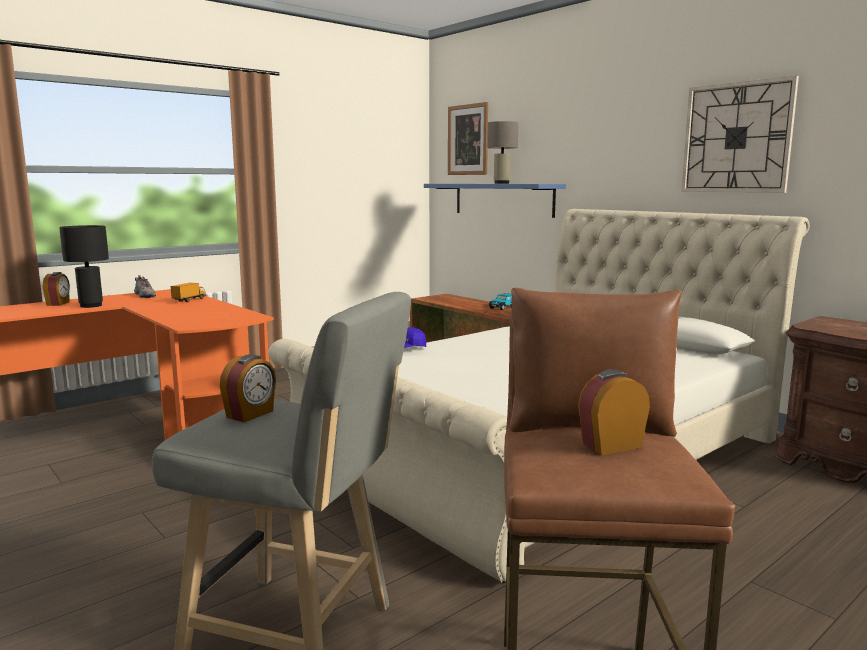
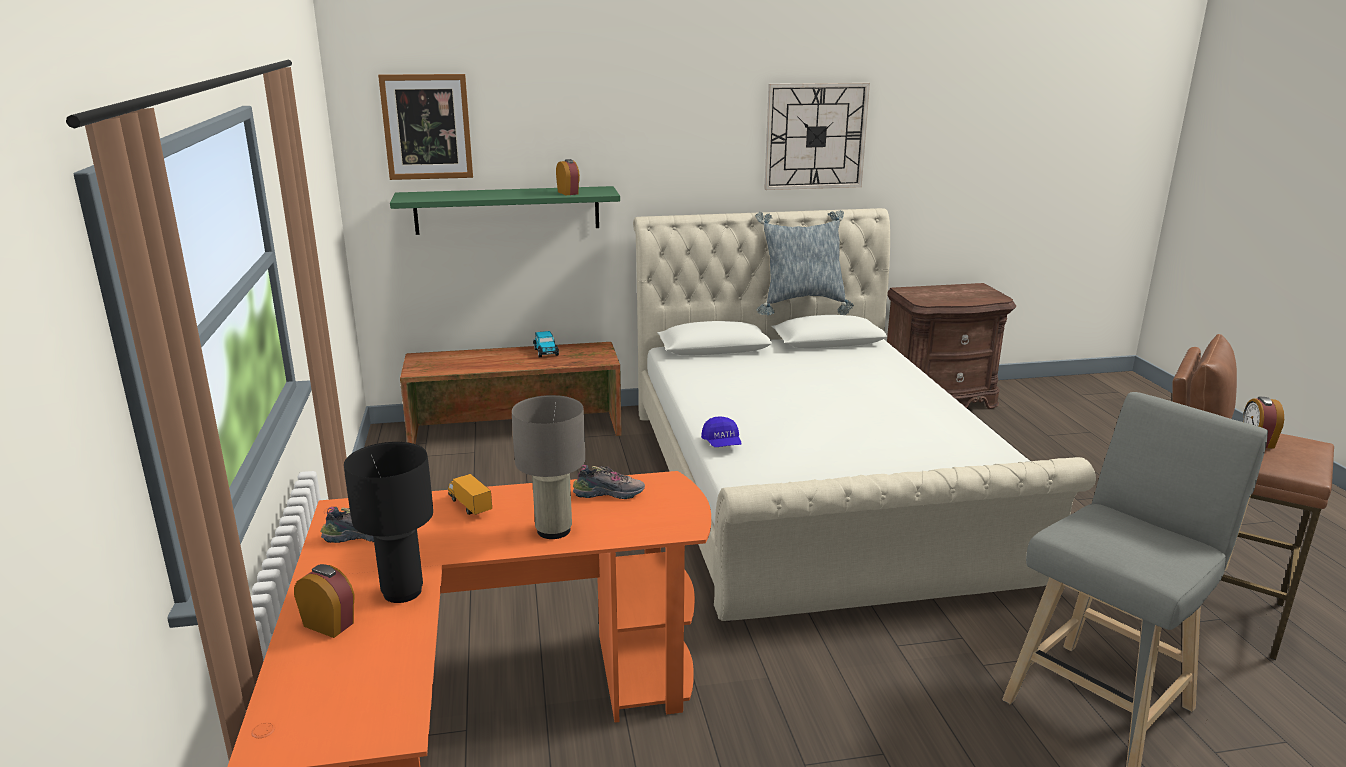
camera: 60 degrees left, 10 degrees up
alarm clock [220,354,276,423] -> alarm clock moved to [556,159,580,195]
blue shelf [424,184,566,218] -> green shelf [390,186,620,235]
grey table lamp [487,121,518,184] -> grey table lamp moved to [512,395,585,539]
none -> shoe [573,465,645,499]
none -> pillow [755,210,854,316]

